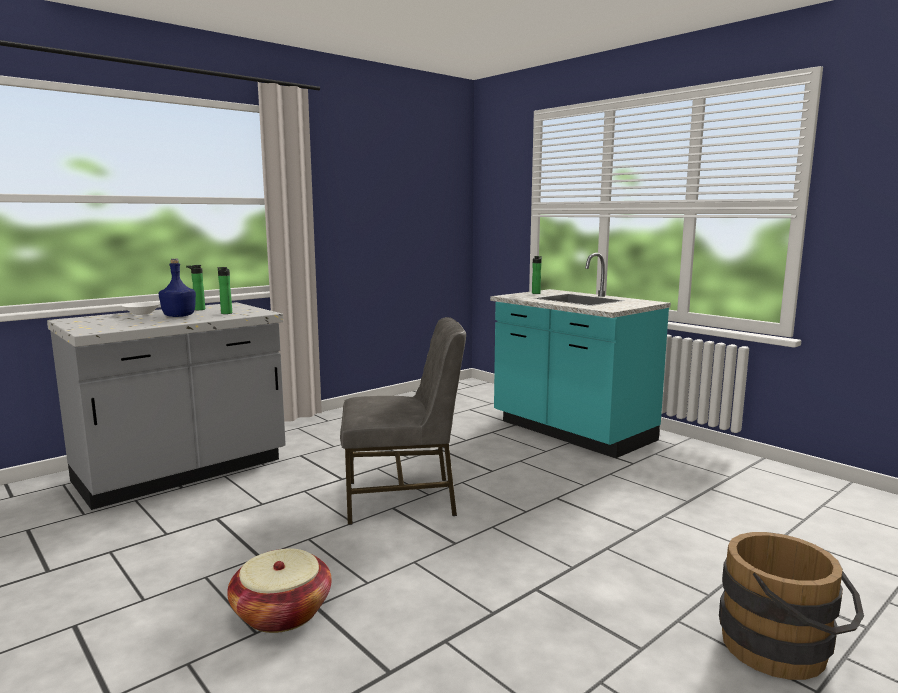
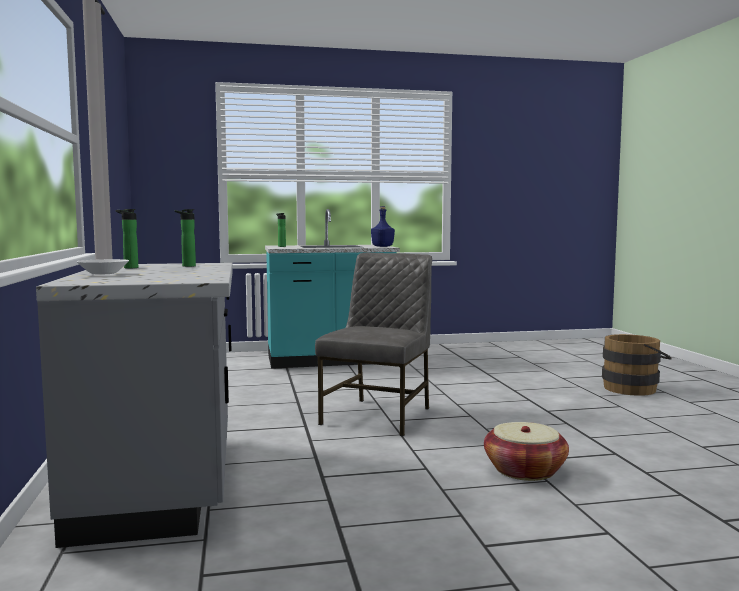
camera: 60 degrees left, 5 degrees down
blue bottle [158,259,196,317] -> blue bottle moved to [371,206,395,247]

